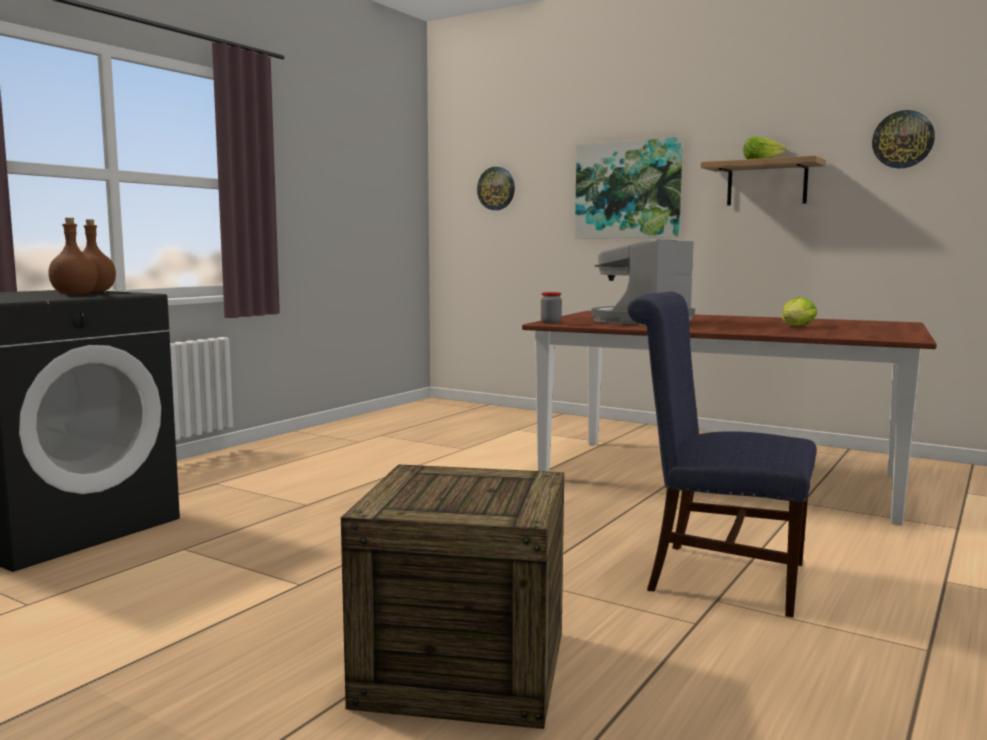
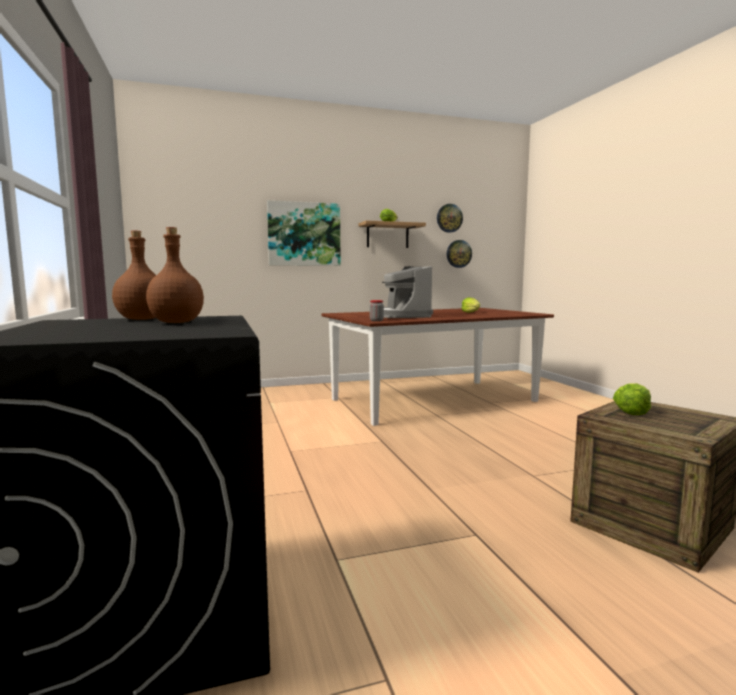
camera: 50 degrees left, 0 degrees up
wall clock [477,167,515,210] -> wall clock moved to [447,240,472,268]
blue chair [627,291,817,618] -> none
none -> lettuce [613,383,651,415]

